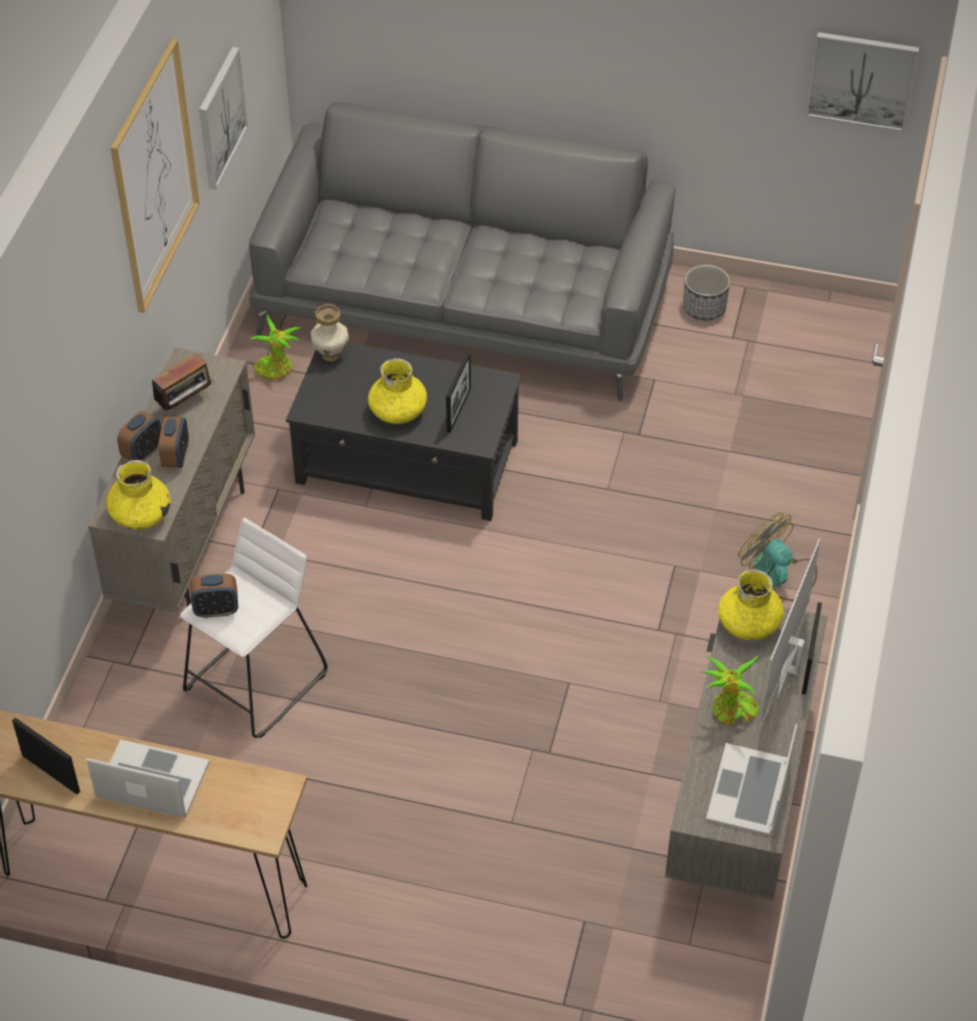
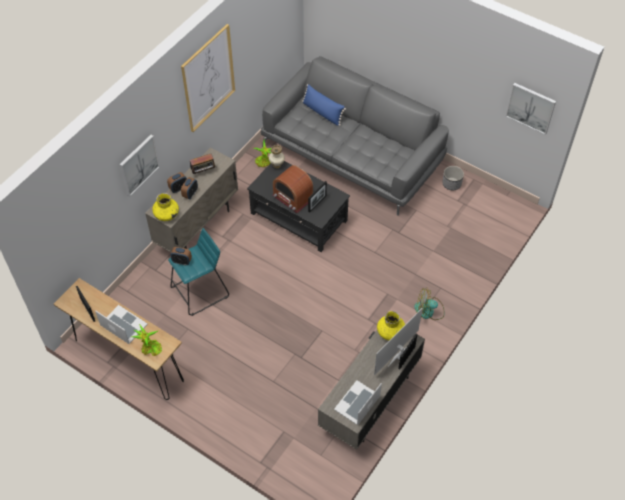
camera: 20 degrees right, 5 degrees up
white stool [180,518,328,738] -> turquoise stool [168,228,229,316]
picture [199,47,248,190] -> picture moved to [119,135,160,197]
yellow vase [368,358,427,424] -> radio [272,165,313,213]
potted plant [701,655,760,725] -> potted plant moved to [131,324,162,356]
fan [739,513,817,601] -> fan turned 60 degrees counterclockwise [414,288,445,320]
none -> blue pillow [302,84,346,126]

